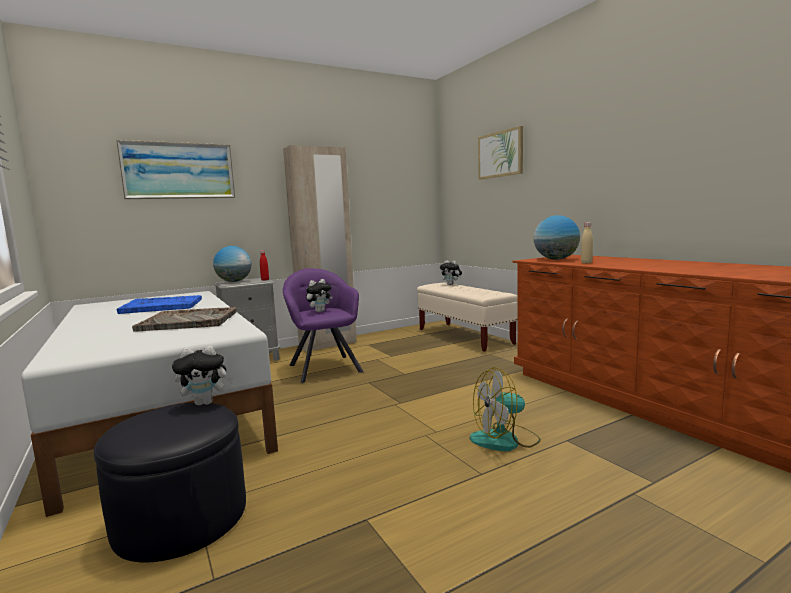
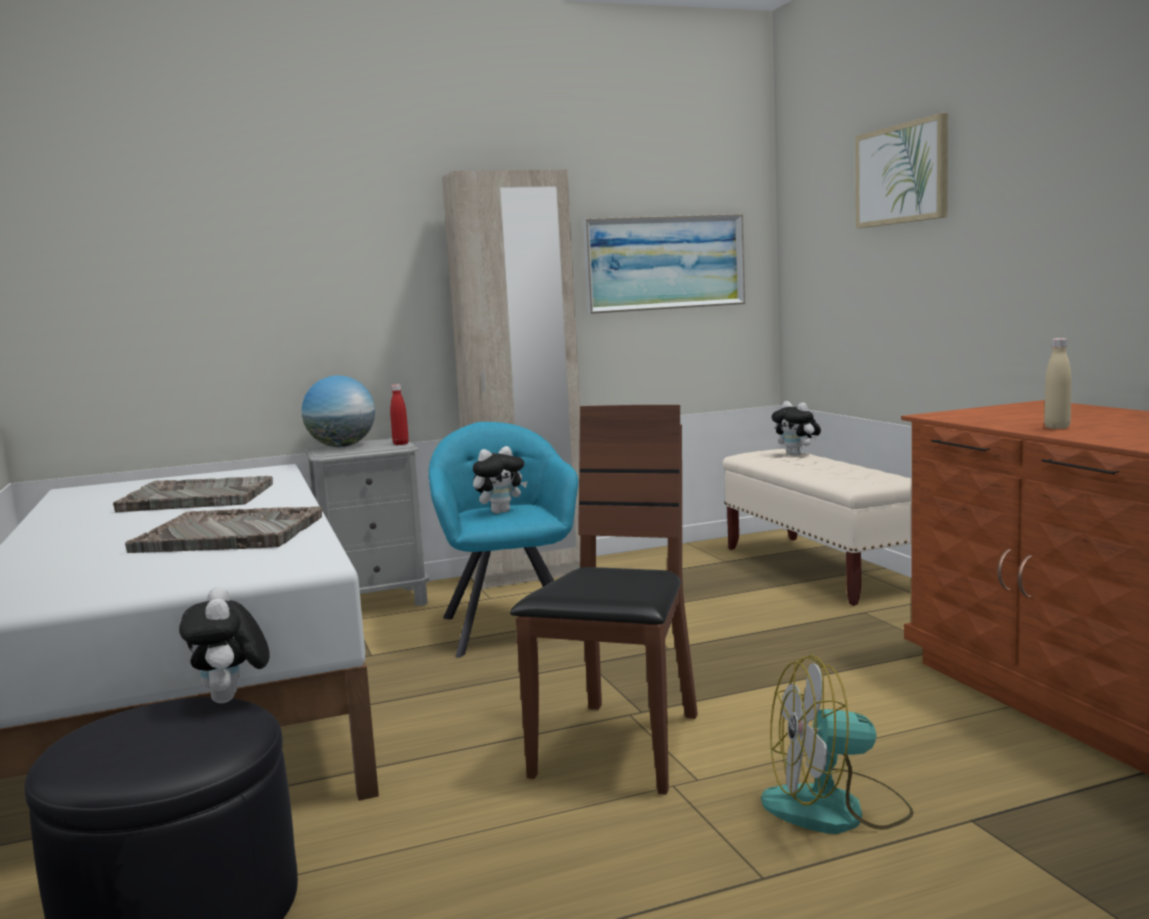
camera: 10 degrees right, 0 degrees up
picture [116,140,235,199] -> picture moved to [583,214,745,314]
blue tray [116,295,202,314] -> grey tray [113,476,273,513]
plush toy [172,345,233,405] -> plush toy turned 75 degrees clockwise [179,586,270,703]
purple armchair [283,268,364,383] -> turquoise armchair [429,422,581,658]
globe [534,215,580,260] -> none
none -> brown chair [510,405,698,795]

